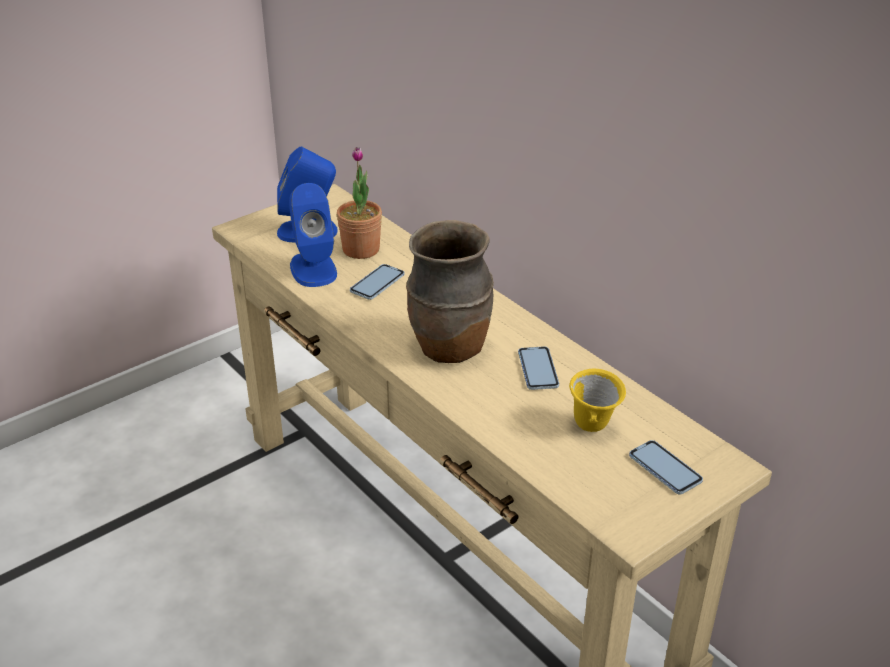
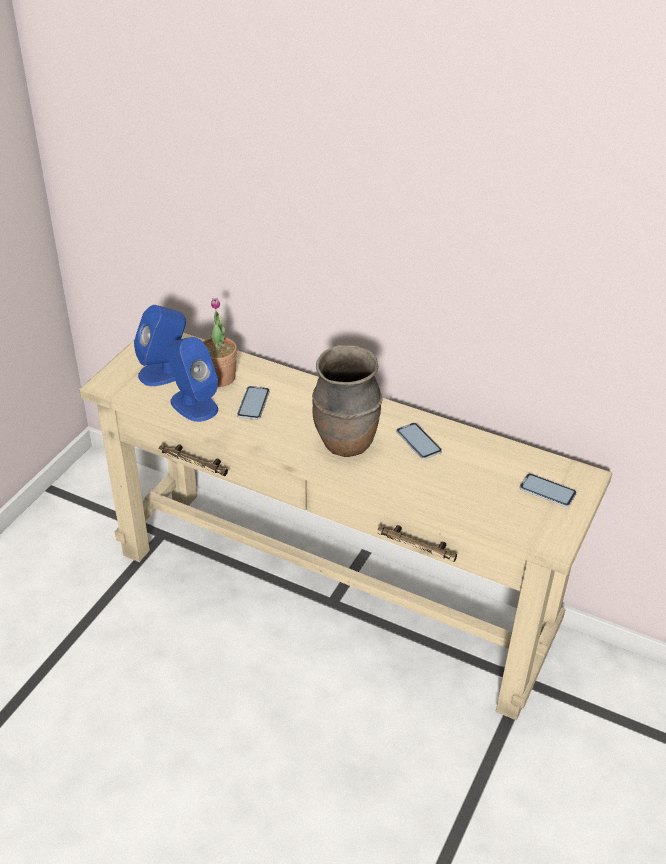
camera: 25 degrees left, 5 degrees up
yellow mug [569,369,626,432] -> none

